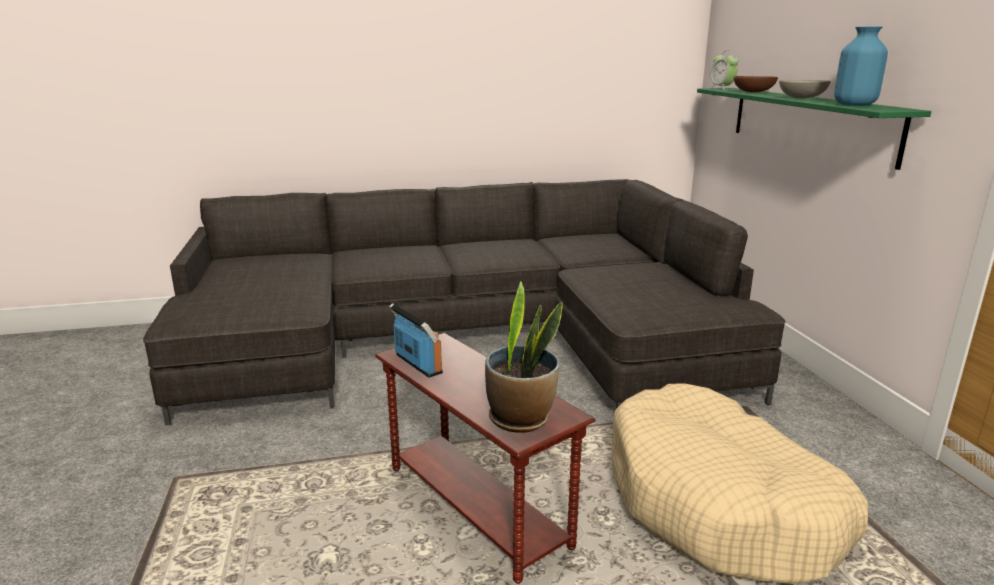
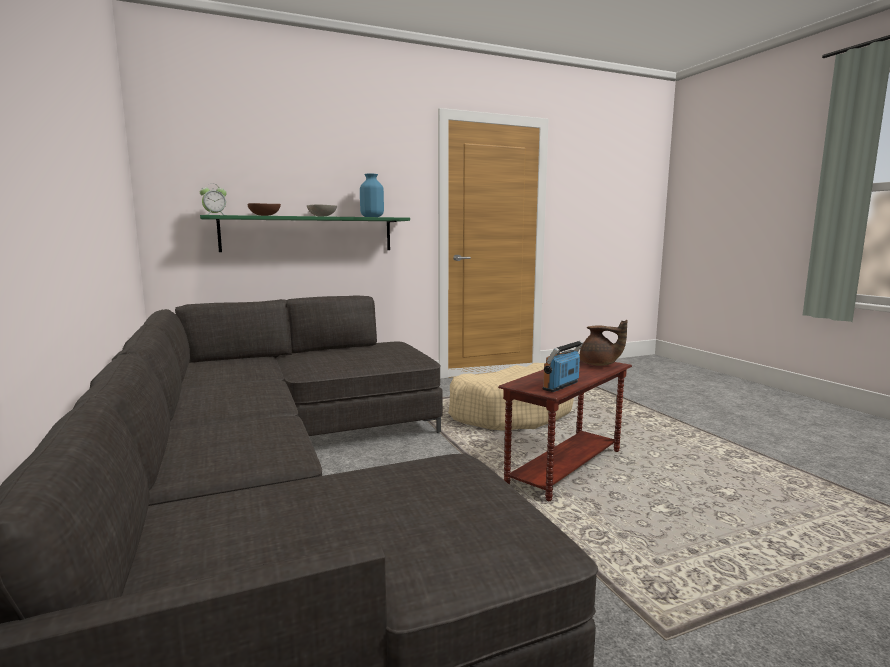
camera: 100 degrees left, 10 degrees down
potted plant [485,281,563,433] -> brown teapot [580,320,627,366]

